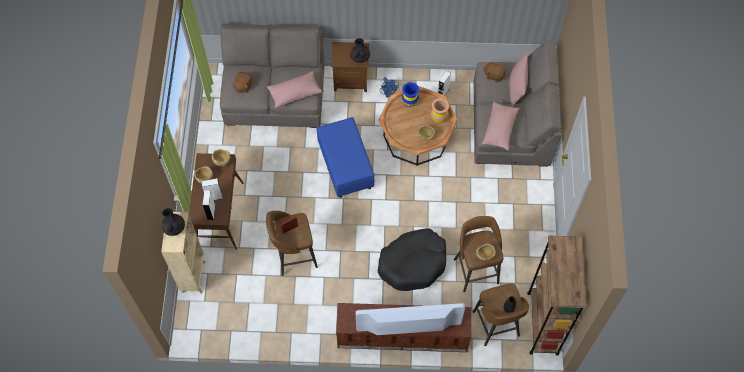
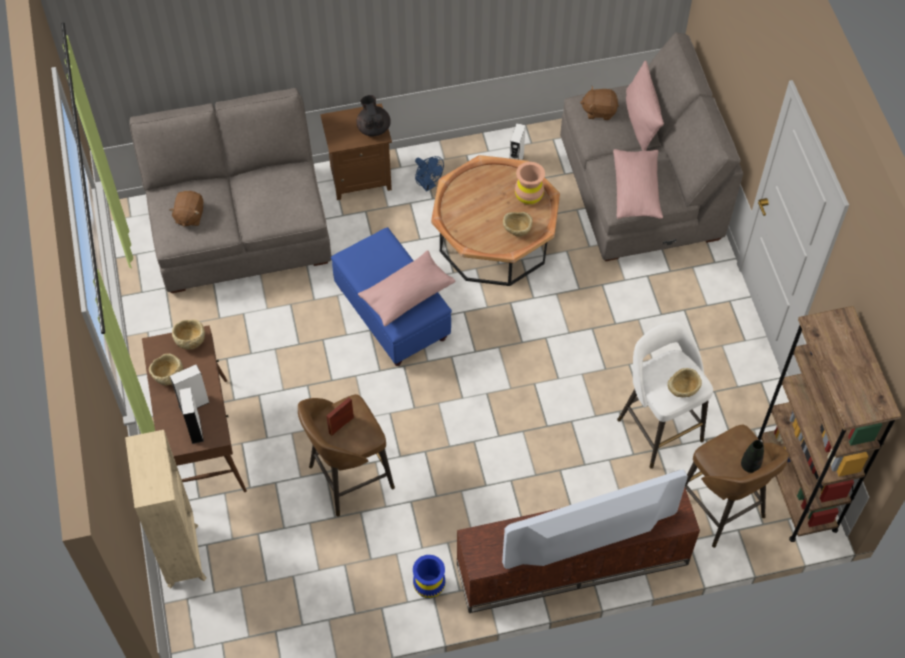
camera: 15 degrees left, 5 degrees down
black teapot [161,208,185,236] -> none
pink pillow [267,71,322,108] -> pink pillow moved to [358,250,456,326]
black dog bed [378,228,446,291] -> none
blue vase [402,82,419,107] -> blue vase moved to [413,555,446,598]
brown stool [454,216,504,292] -> white stool [617,322,713,469]

